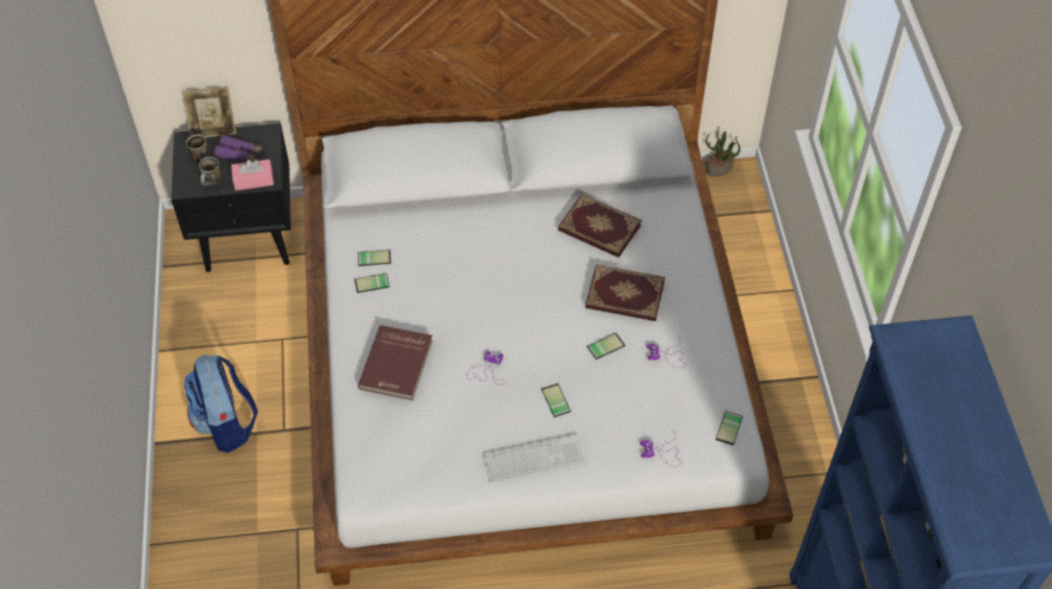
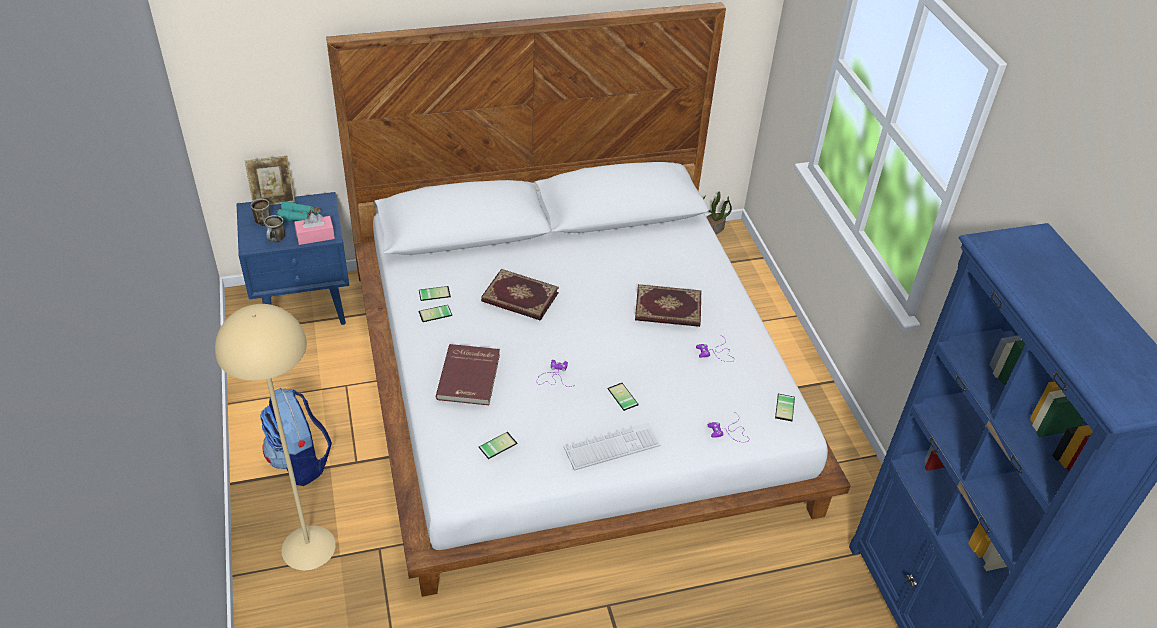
camera: 10 degrees left, 10 degrees down
black nightstand [171,123,291,272] -> blue nightstand [237,192,349,325]
purple binoculars [214,135,262,162] -> turquoise binoculars [277,201,321,221]
book [558,194,642,258] -> book moved to [481,269,559,321]
phone [587,333,625,360] -> phone moved to [479,432,517,459]
none -> beige floor lamp [215,304,336,571]

